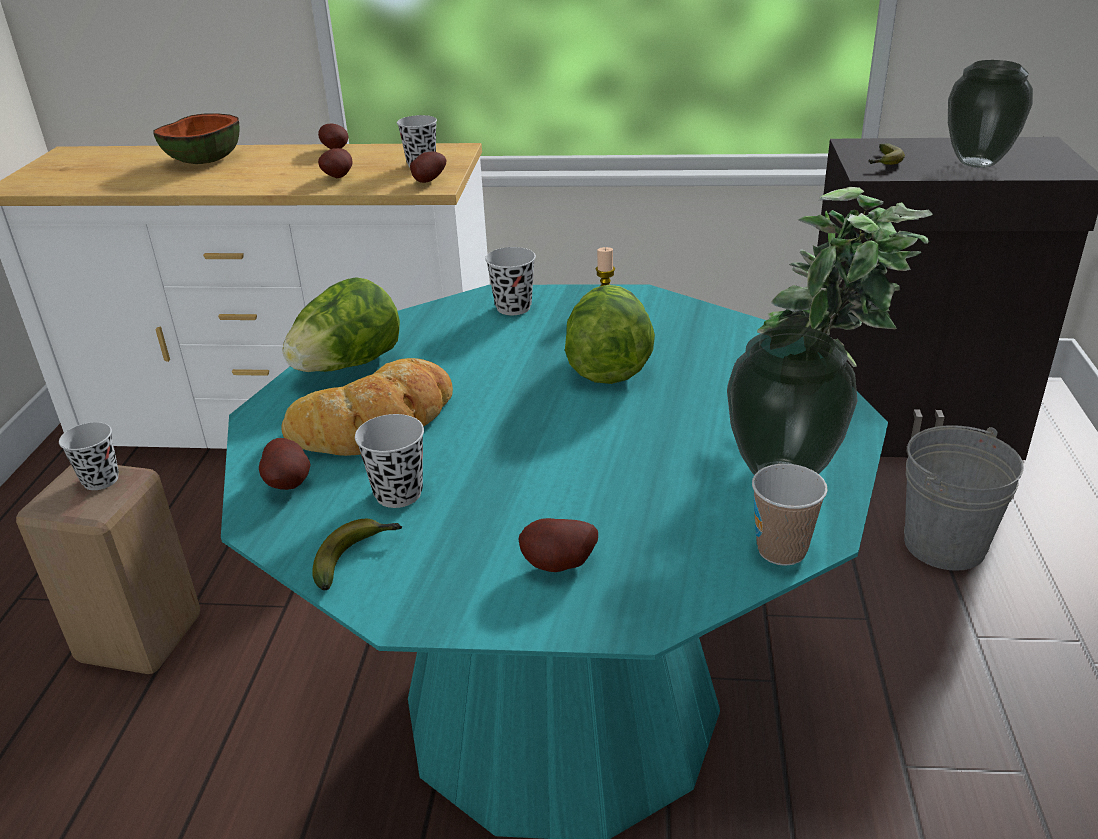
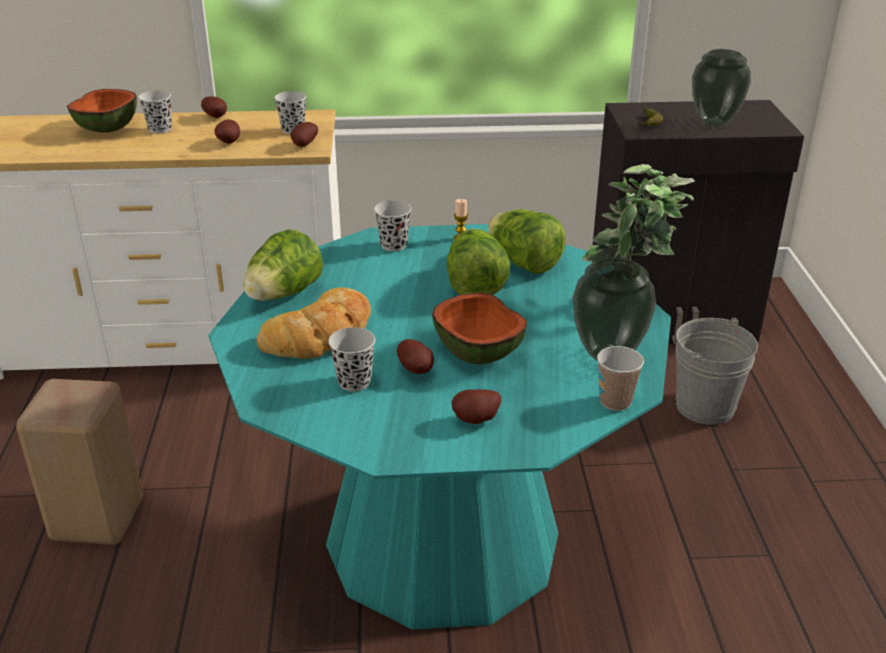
camera: 10 degrees left, 0 degrees up
black cup [59,422,119,490] -> black cup moved to [139,90,172,134]
potato [259,438,311,490] -> potato moved to [397,339,434,374]
banana [312,519,402,590] -> none
none -> bowl [432,292,527,364]
none -> lettuce [488,209,566,274]

